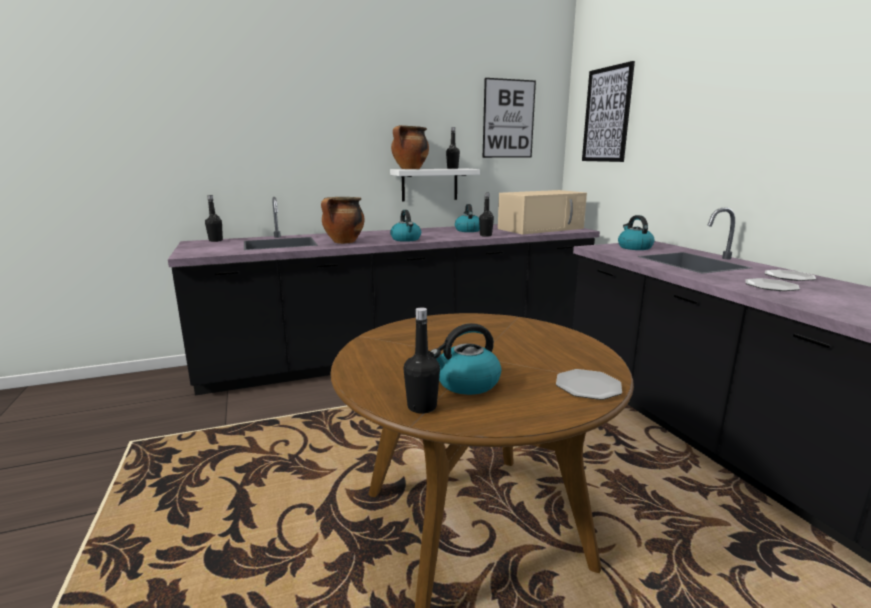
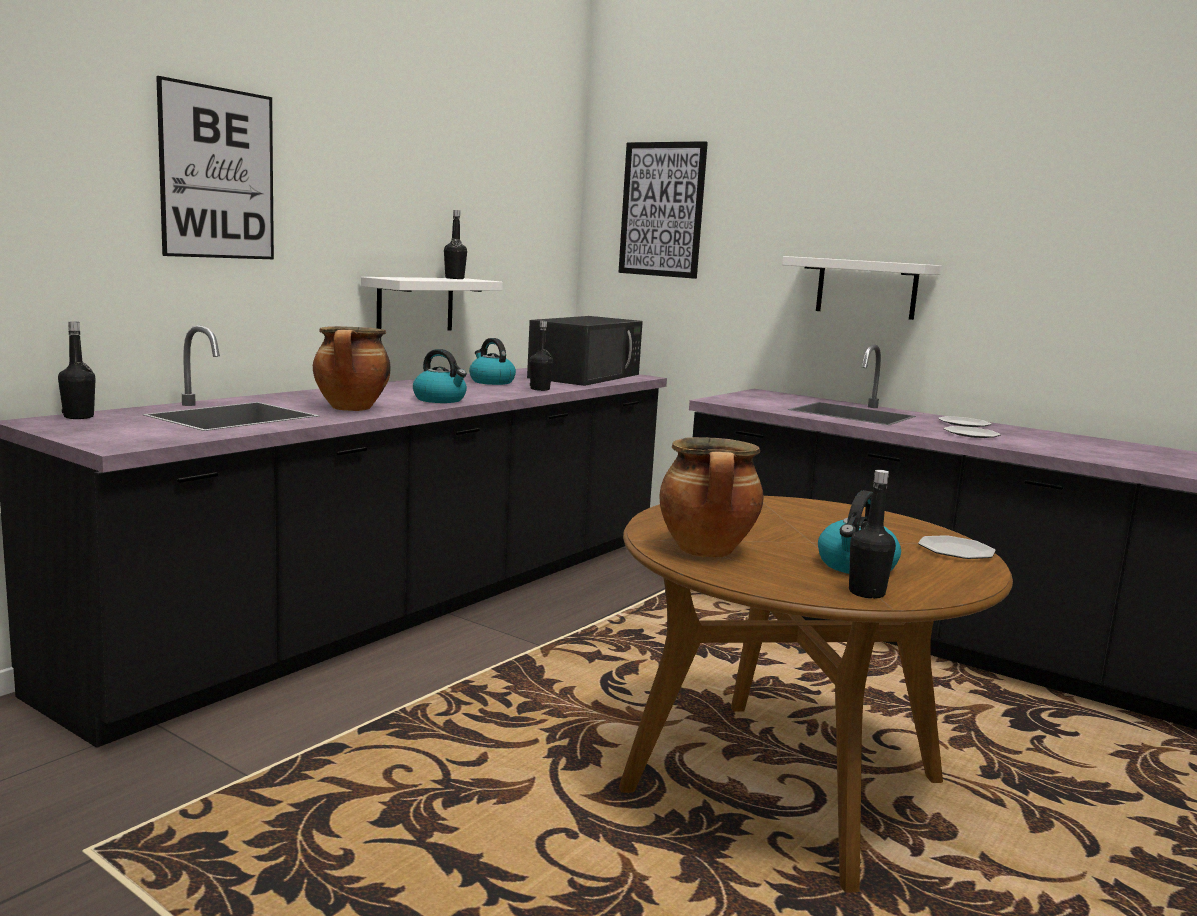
camera: 35 degrees left, 5 degrees down
cooking pot [391,125,429,169] -> cooking pot moved to [660,437,763,558]
picture [483,78,536,158] -> picture moved to [156,76,274,259]
beige microwave [498,190,587,235] -> black microwave [527,316,643,386]
kettle [618,215,655,250] -> none
none -> white shelf [782,256,941,320]

